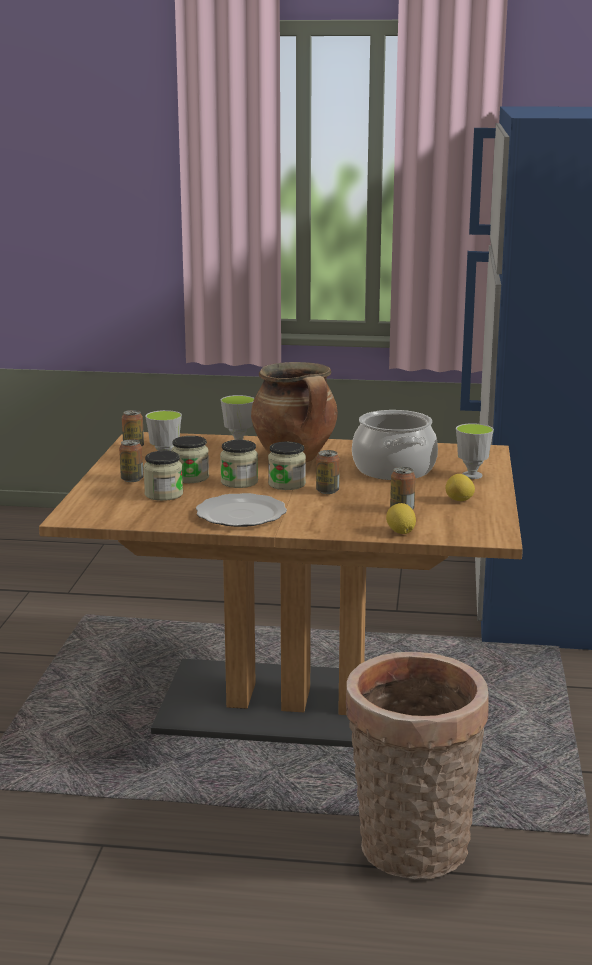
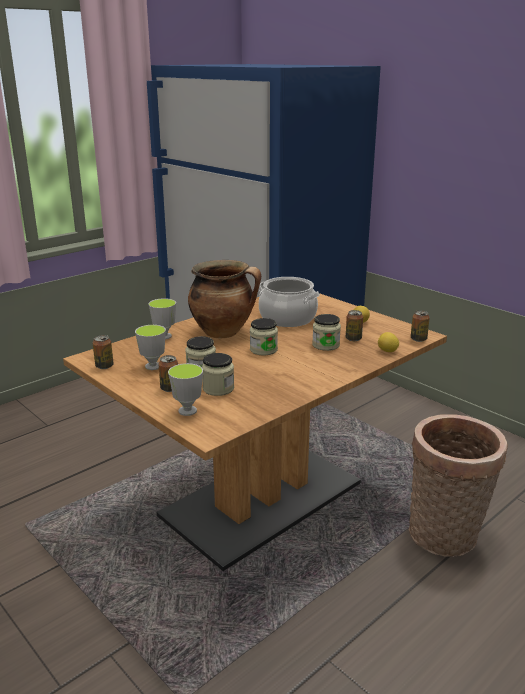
camera: 50 degrees left, 5 degrees up
plate [196,493,287,527] -> none
jar [220,440,258,488] -> jar moved to [312,314,341,351]
can [316,450,340,494] -> can moved to [411,310,430,342]
cup [456,423,494,479] -> cup moved to [168,363,203,416]

